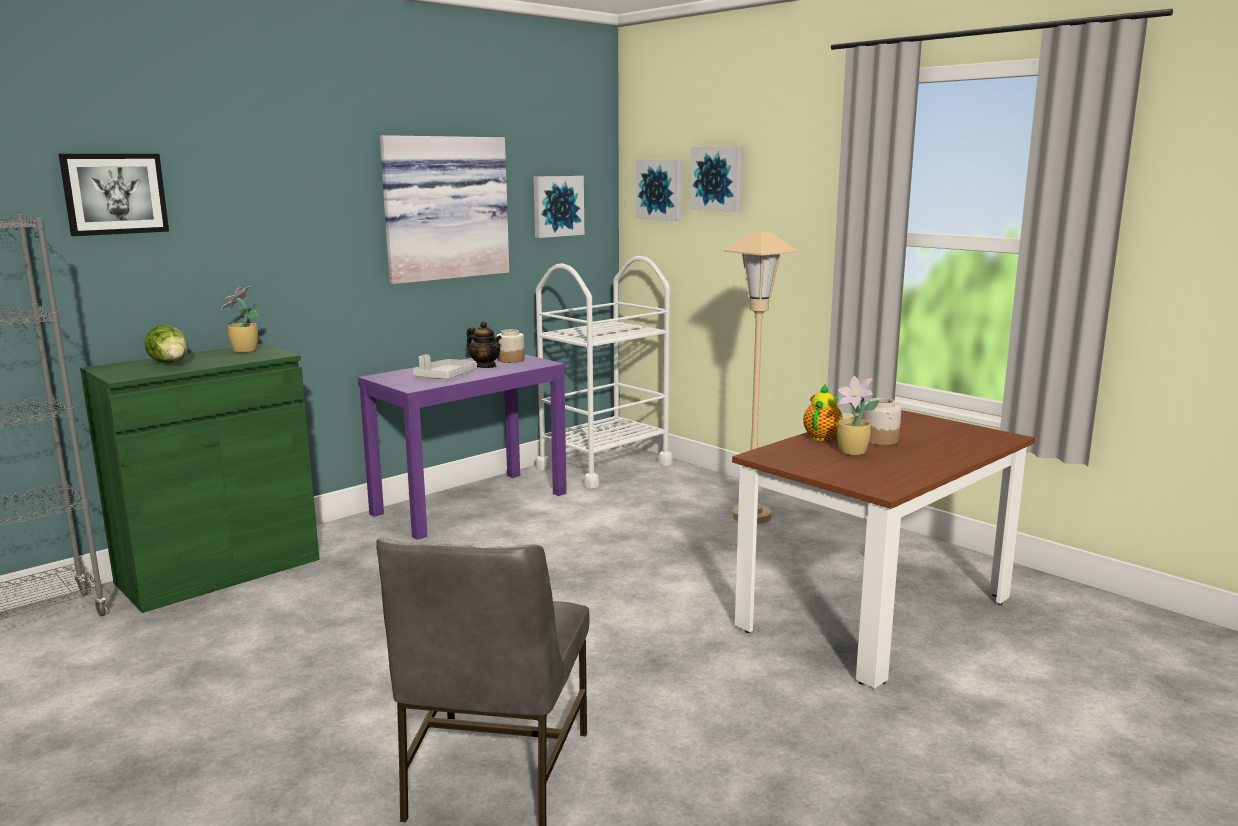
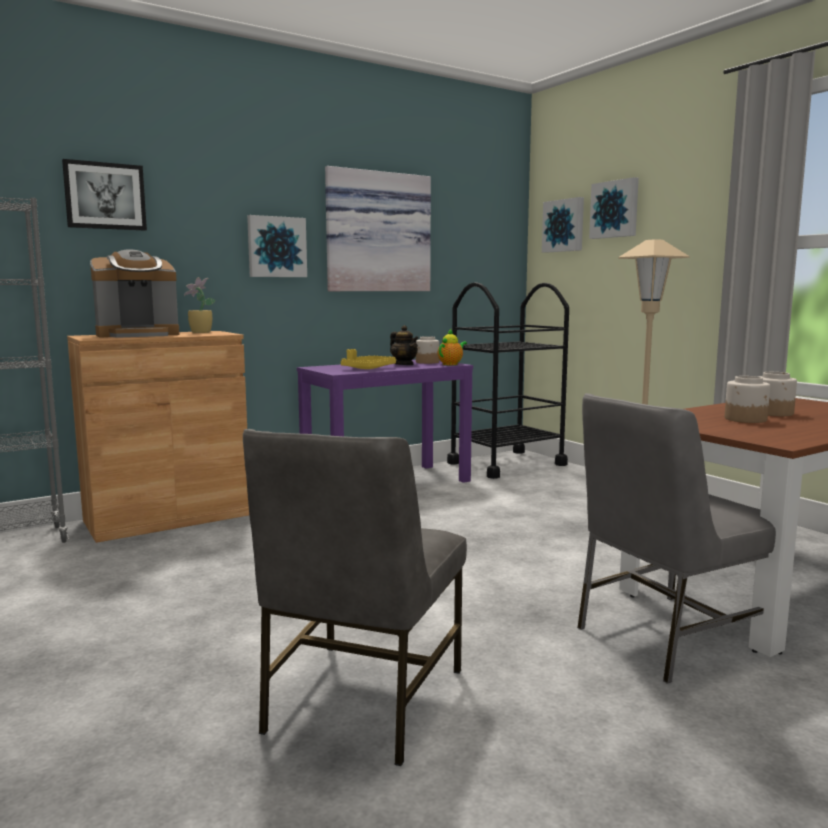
camera: 10 degrees right, 5 degrees down
green cabinet [80,343,319,613] -> brown cabinet [67,331,249,543]
lettuce [144,325,189,363] -> coffee machine [90,250,179,338]
grey tray [413,354,477,379] -> yellow tray [341,349,396,369]
picture [534,176,584,238] -> picture moved to [247,215,307,277]
white cart [536,256,673,489] -> black cart [447,282,569,479]
teapot [803,384,843,441] -> teapot moved to [438,329,467,365]
potted plant [837,376,880,455] -> jar [725,376,770,423]
none -> grey chair [577,393,776,684]

